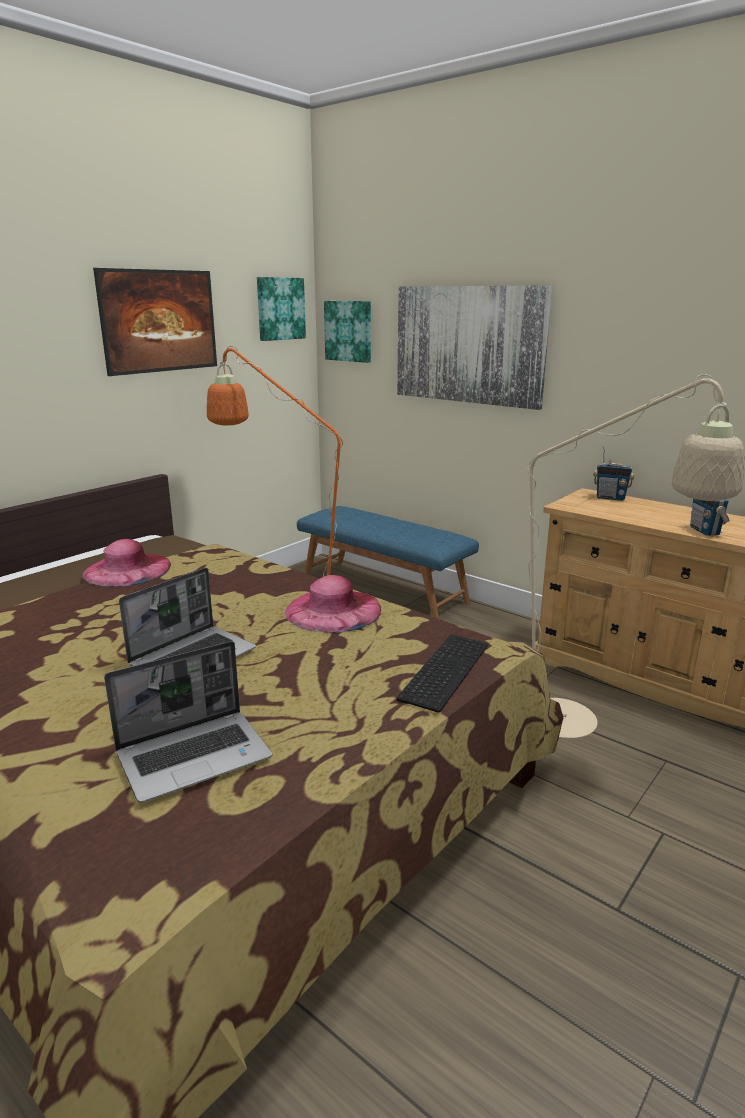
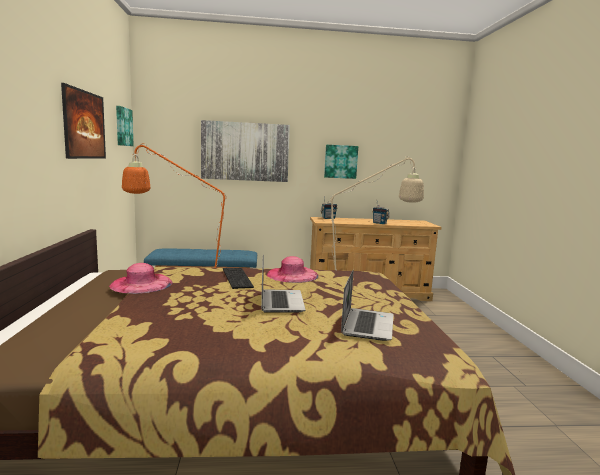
camera: 45 degrees left, 10 degrees down
picture [324,301,371,363] -> picture moved to [324,145,358,179]
keyboard [396,634,488,713] -> keyboard moved to [223,268,254,289]

